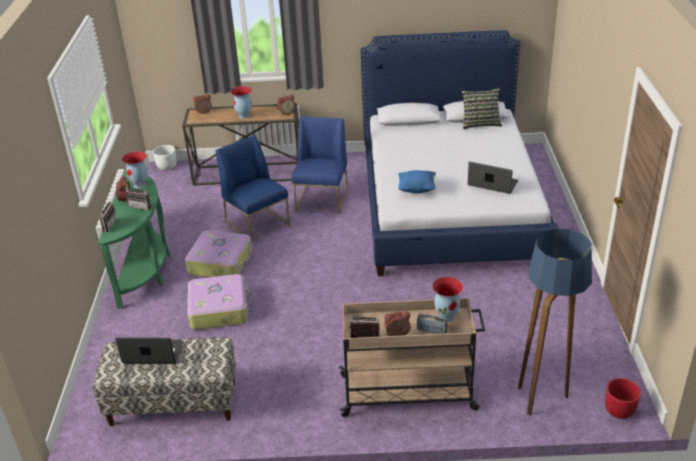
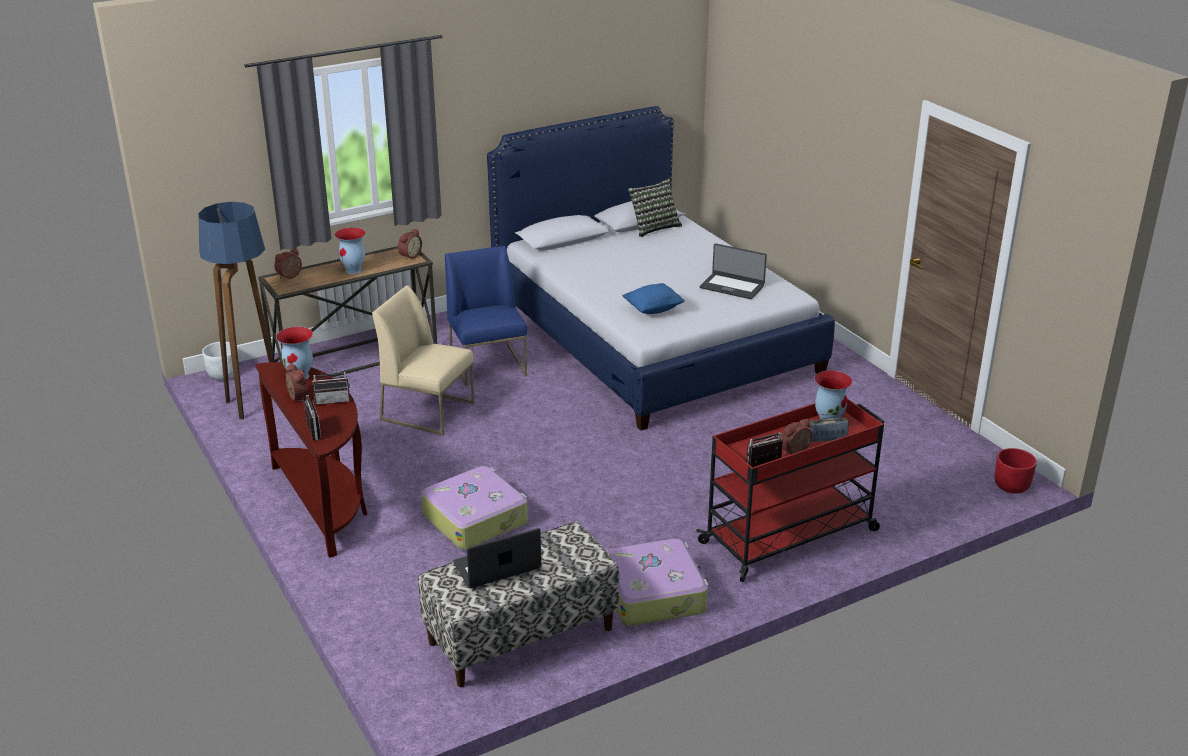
camera: 30 degrees left, 5 degrees down
green console table [98,170,171,309] -> brown console table [255,362,367,558]
suitcase [185,230,252,277] -> suitcase moved to [606,539,708,626]
blue chair [215,135,290,243] -> beige chair [372,285,475,435]
beige cart [339,298,485,417] -> red cart [696,399,884,582]
laptop [468,162,518,194] -> laptop turned 150 degrees counterclockwise [700,243,767,299]
floor lamp [518,228,592,415] -> floor lamp moved to [199,202,273,420]

